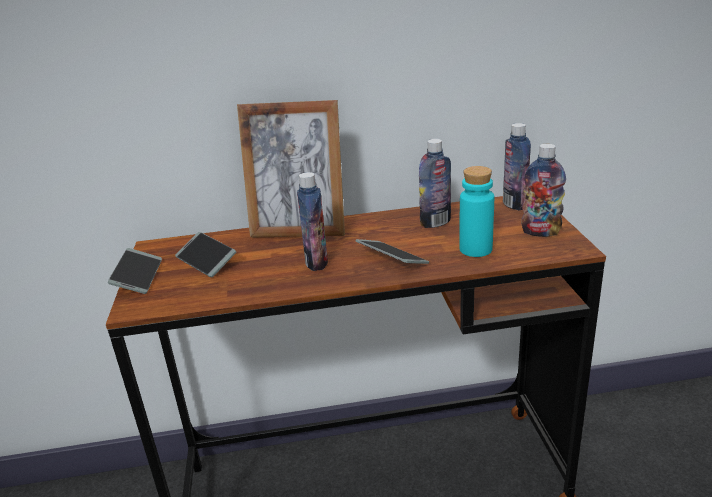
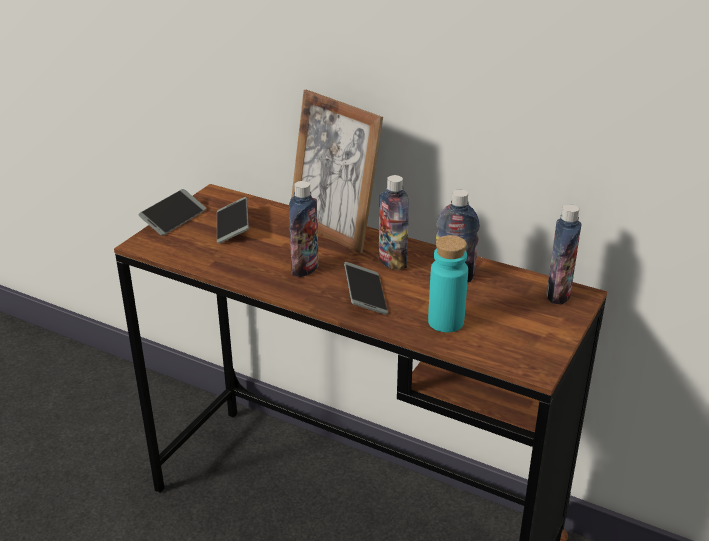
camera: 35 degrees right, 5 degrees up
bottle [521,144,566,237] -> bottle moved to [379,175,409,270]

